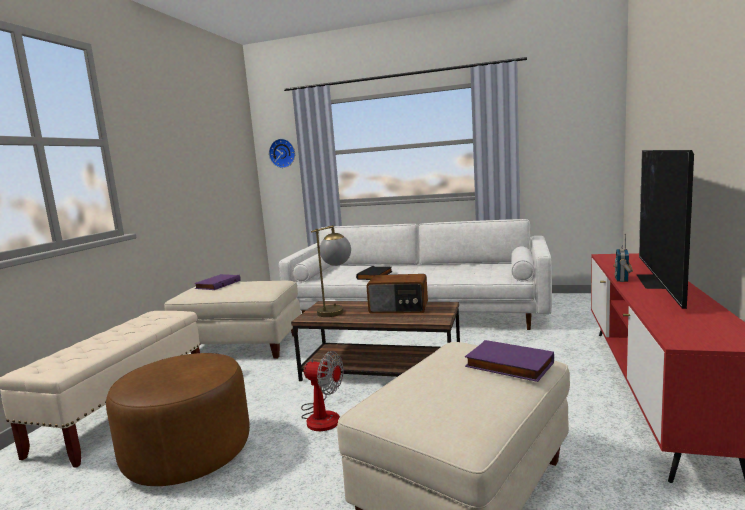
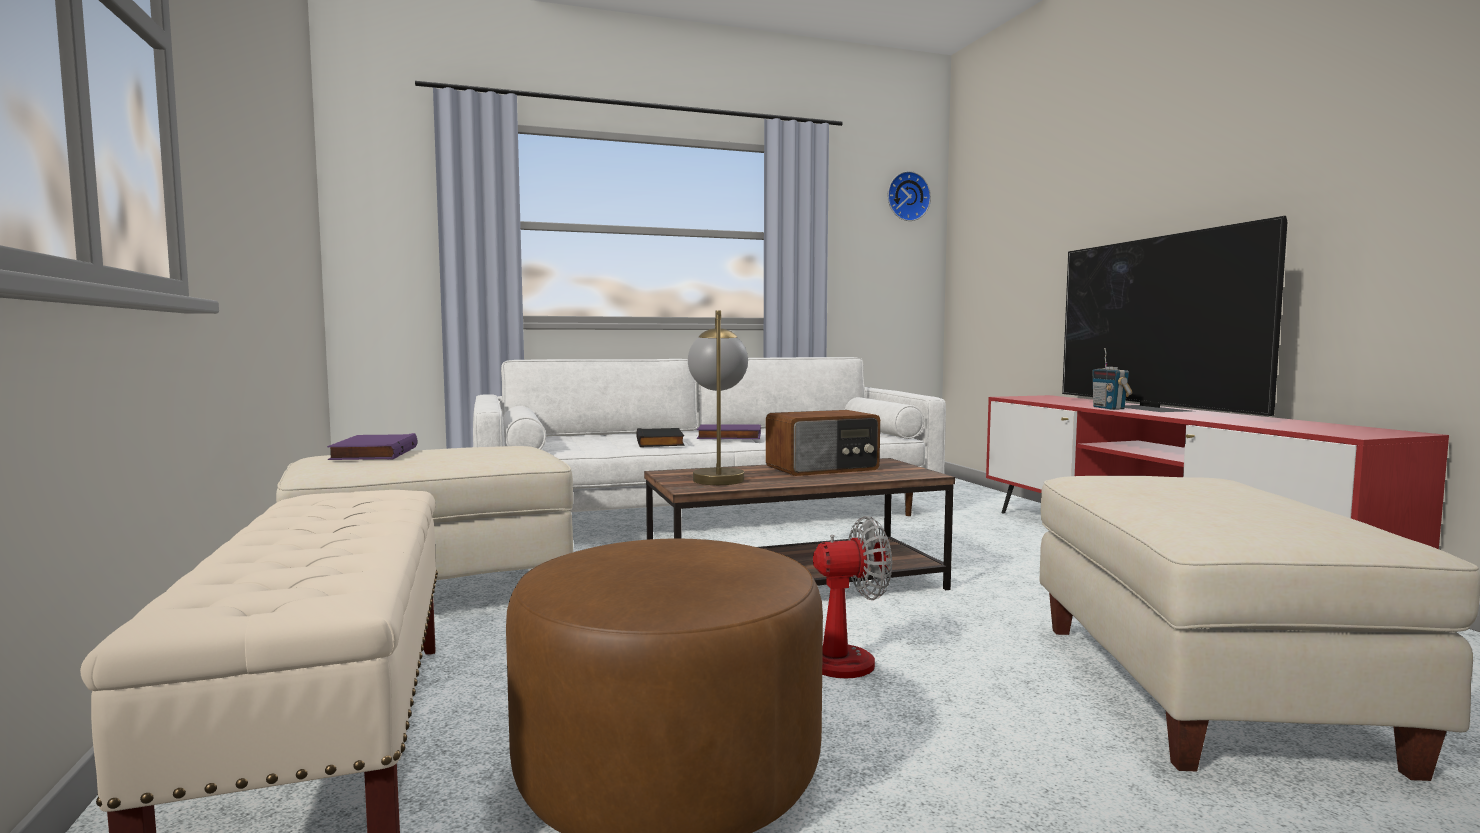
camera: 35 degrees left, 5 degrees down
wall clock [269,139,295,168] -> wall clock moved to [888,171,931,221]
purple book [465,340,554,382] -> purple book moved to [697,424,761,439]

